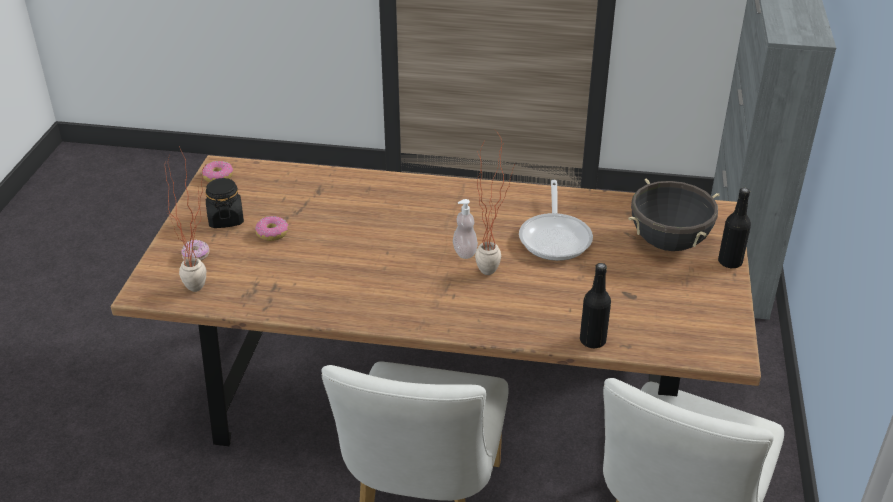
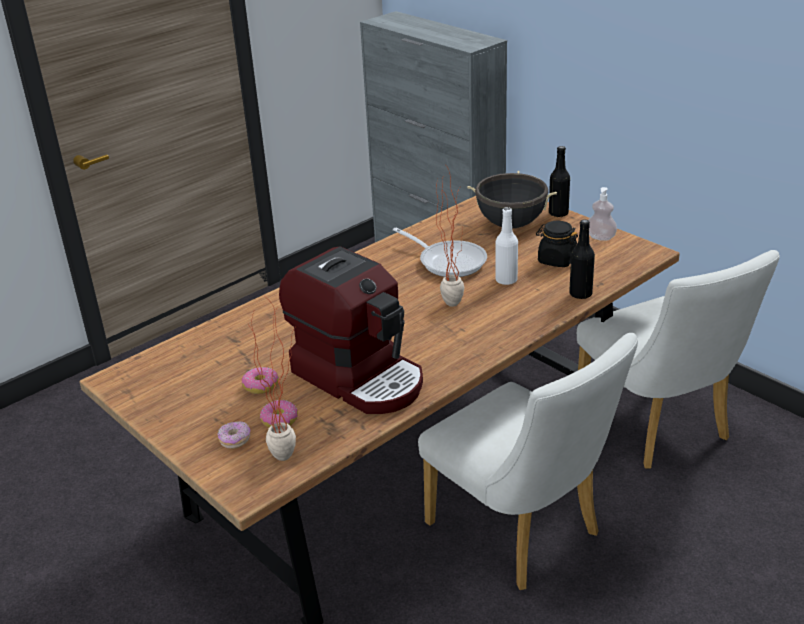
camera: 50 degrees left, 5 degrees down
donut [202,161,233,182] -> donut moved to [260,399,298,428]
black jar [205,178,244,228] -> black jar moved to [536,221,578,267]
soap dispenser [453,199,478,259] -> soap dispenser moved to [588,187,617,241]
none -> coffee machine [279,247,423,414]
none -> white bottle [495,207,518,285]

